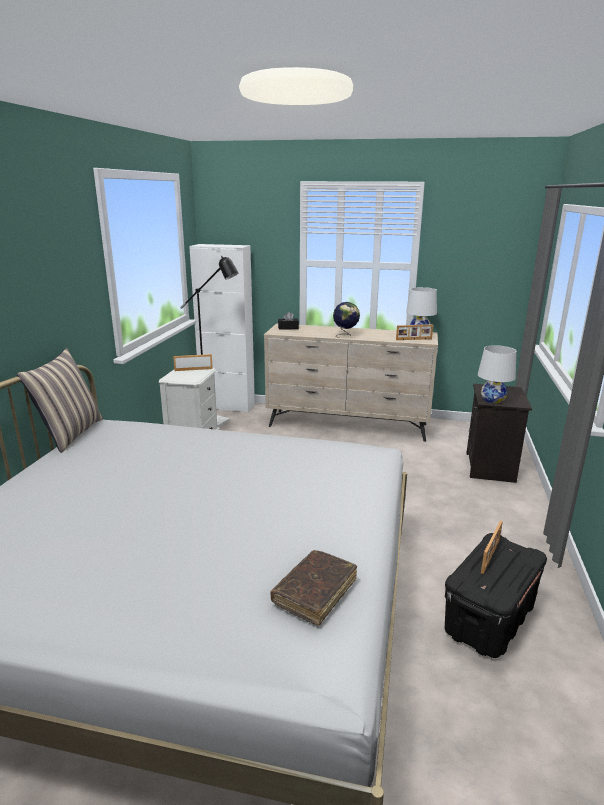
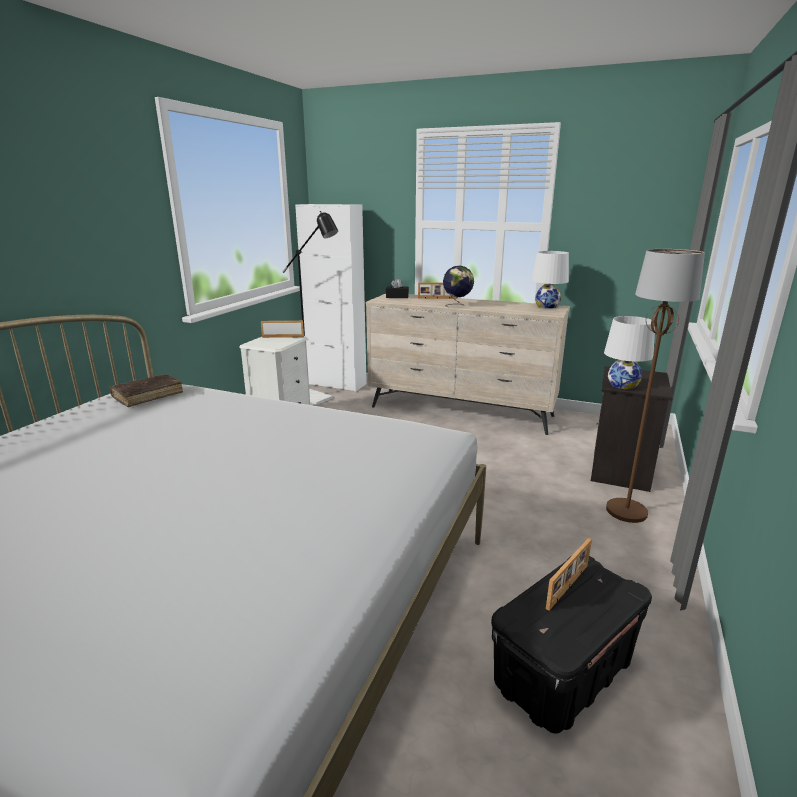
camera: 10 degrees right, 0 degrees up
pillow [17,348,103,453] -> none
brown book [270,550,357,625] -> brown book moved to [109,375,183,407]
picture frame [396,324,433,340] -> picture frame moved to [418,282,457,299]
none -> brown floor lamp [606,249,705,523]

